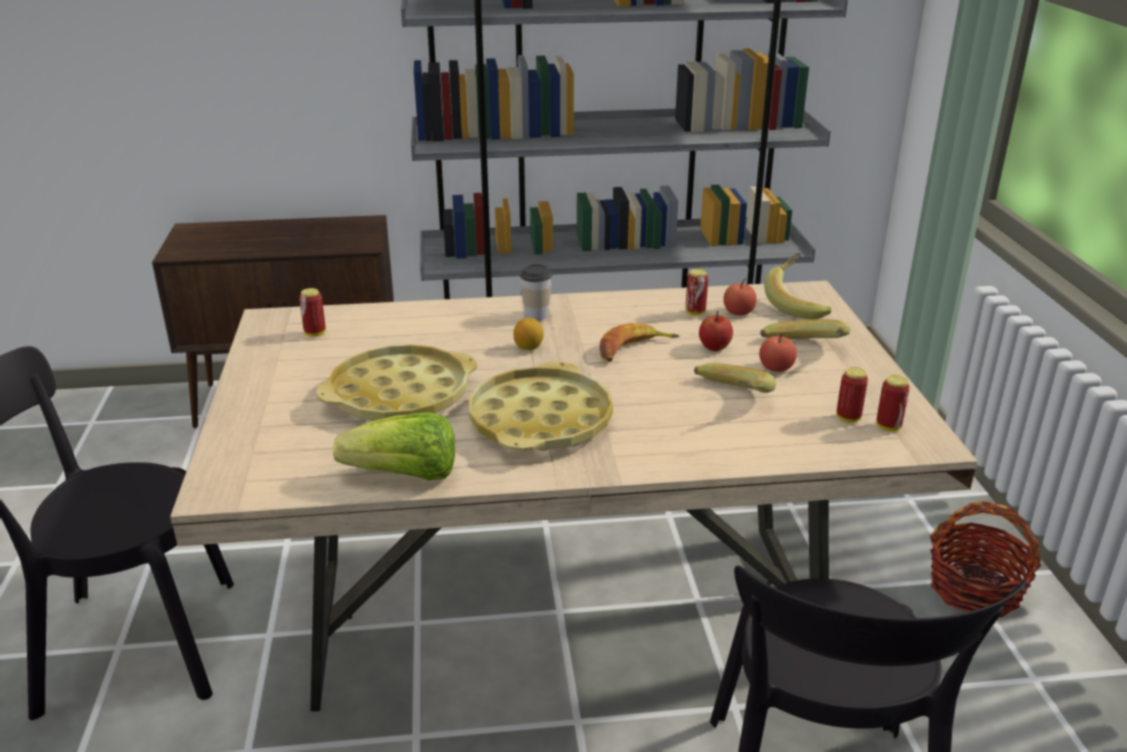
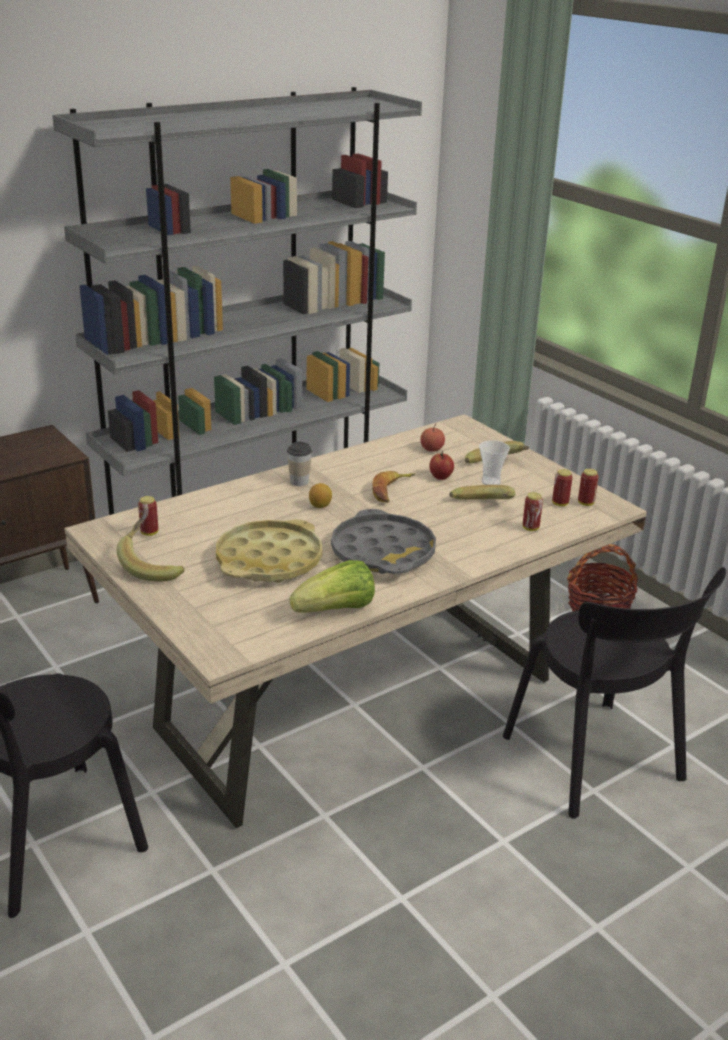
camera: 30 degrees left, 0 degrees up
yellow tray [469,361,613,451] -> grey tray [331,509,436,574]
can [686,269,708,316] -> can moved to [523,492,543,531]
apple [759,333,797,372] -> cup [479,440,510,485]
banana [764,253,831,319] -> banana moved to [117,518,185,582]

